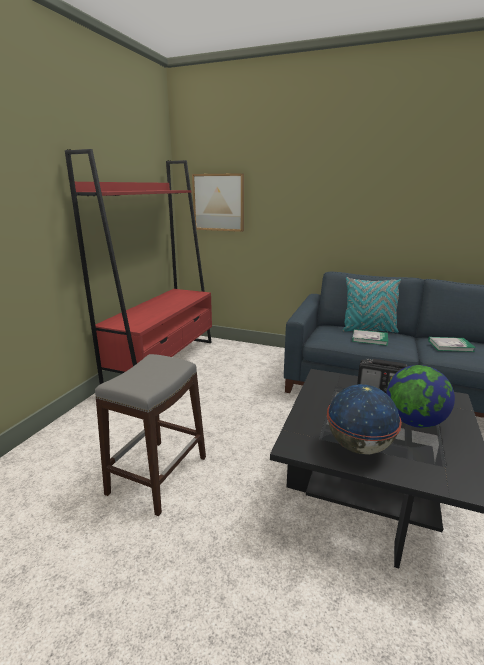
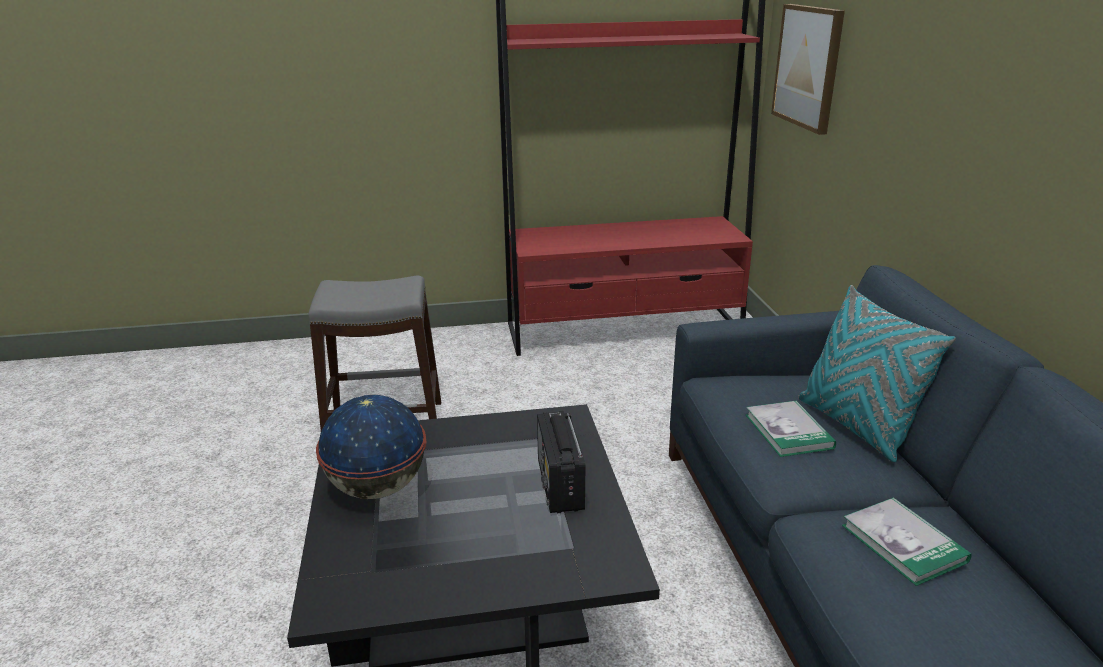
camera: 60 degrees right, 5 degrees up
globe [386,365,455,428] -> none

